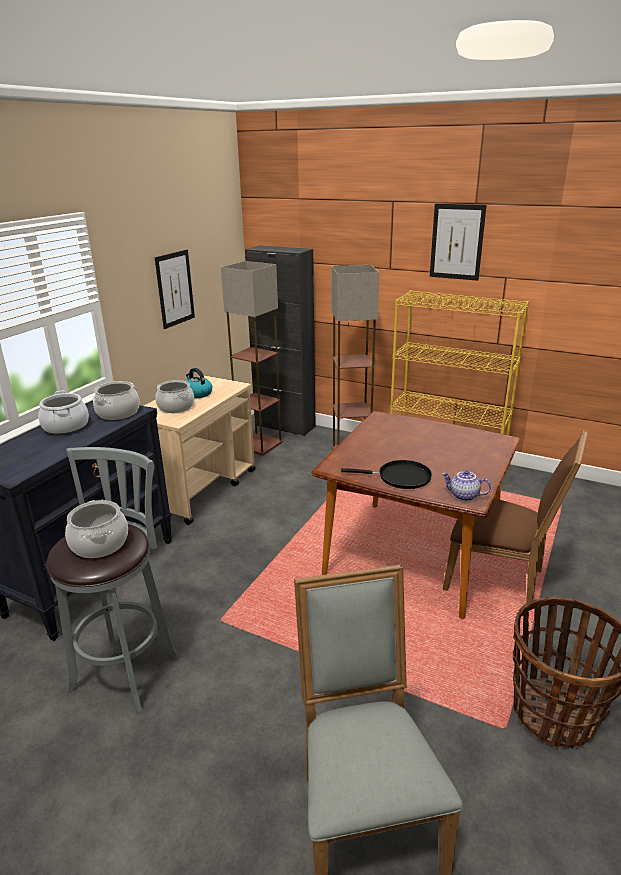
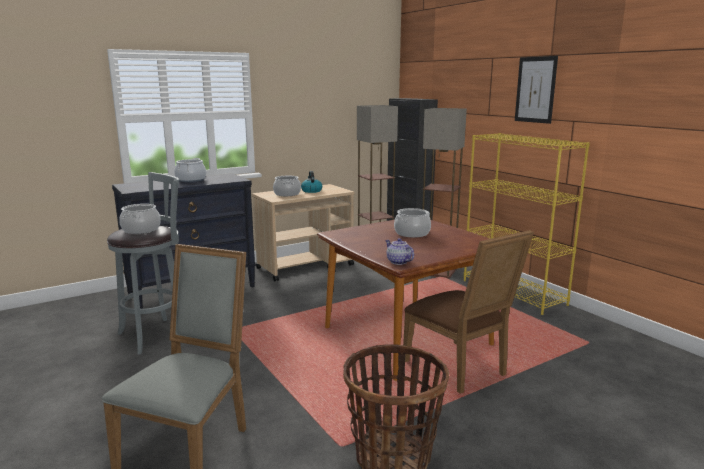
camera: 30 degrees right, 10 degrees down
cooking pot [93,381,140,420] -> cooking pot moved to [394,208,431,238]
picture [155,250,195,329] -> none
black frying pan [341,460,432,489] -> none

